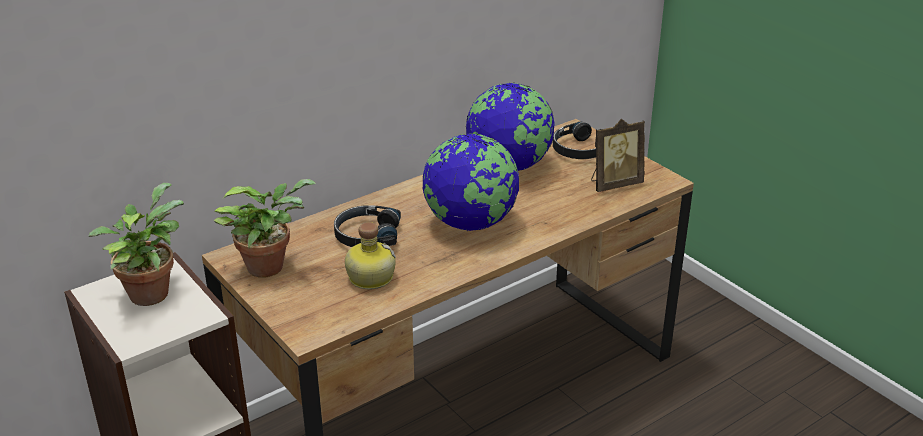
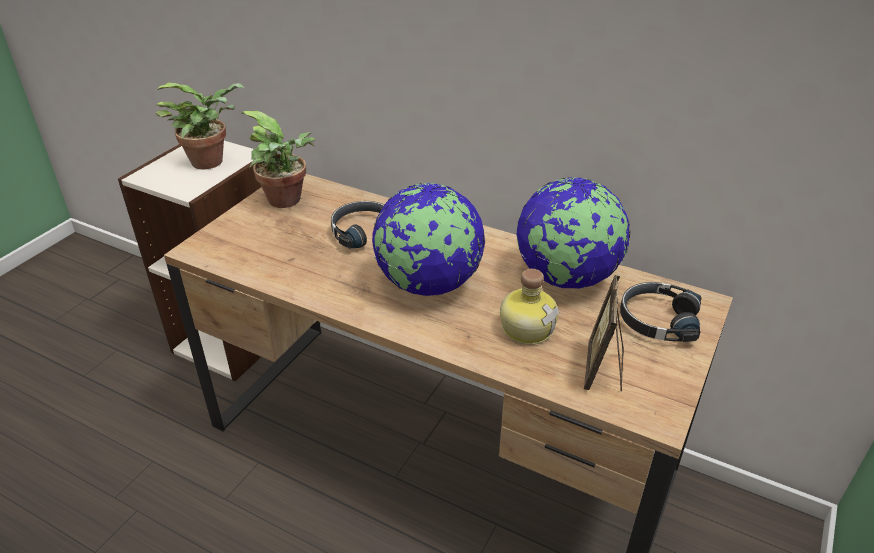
camera: 65 degrees right, 5 degrees up
bottle [345,222,396,289] -> bottle moved to [500,269,559,345]
picture frame [591,119,645,192] -> picture frame turned 60 degrees clockwise [584,275,624,391]

